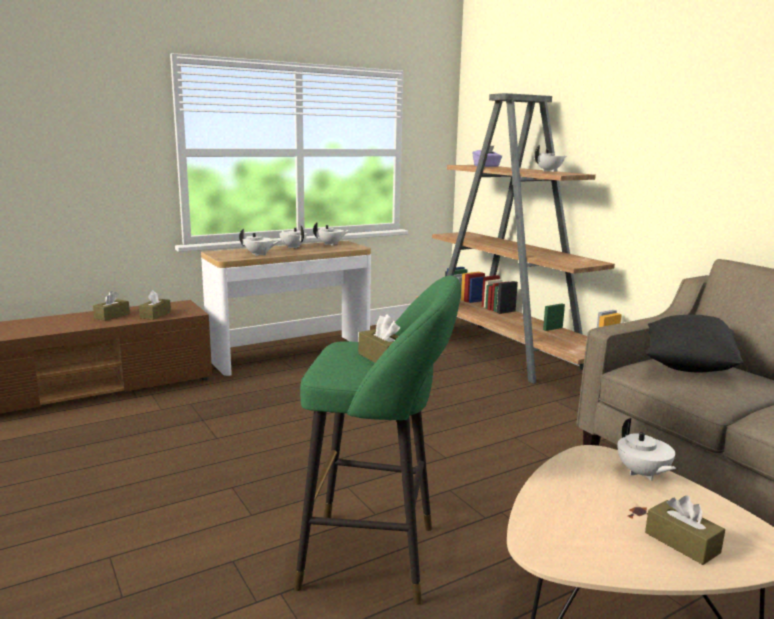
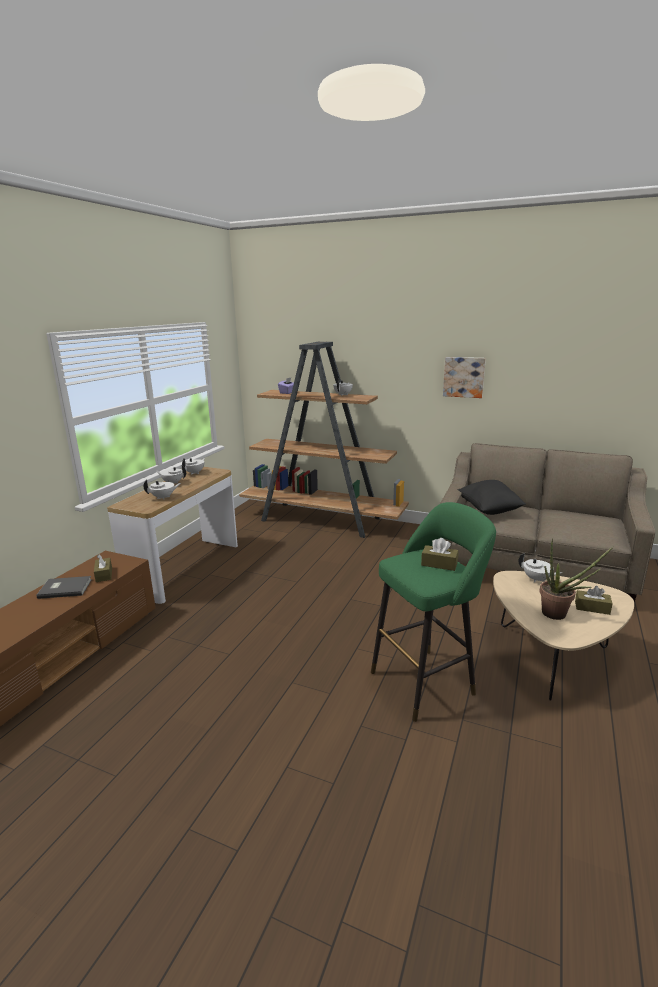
camera: 35 degrees left, 5 degrees up
brown tissue box [93,291,130,321] -> grey book [37,576,91,599]
none -> picture [443,357,486,398]
none -> potted plant [539,538,613,620]

